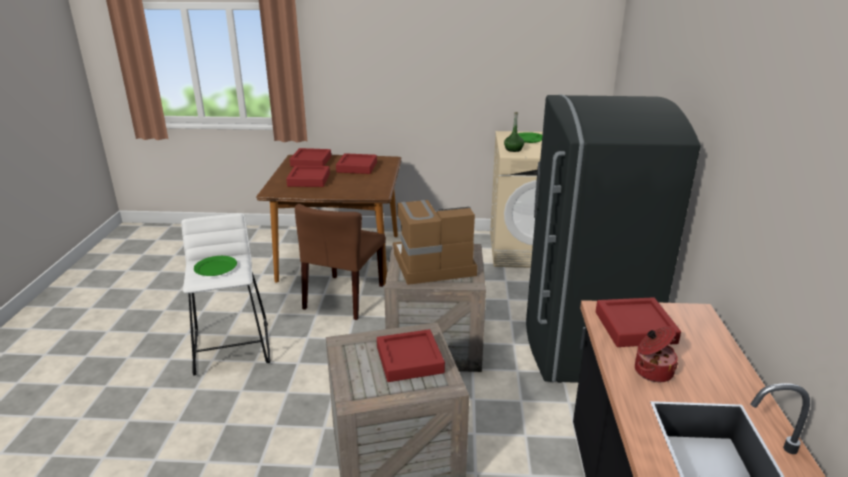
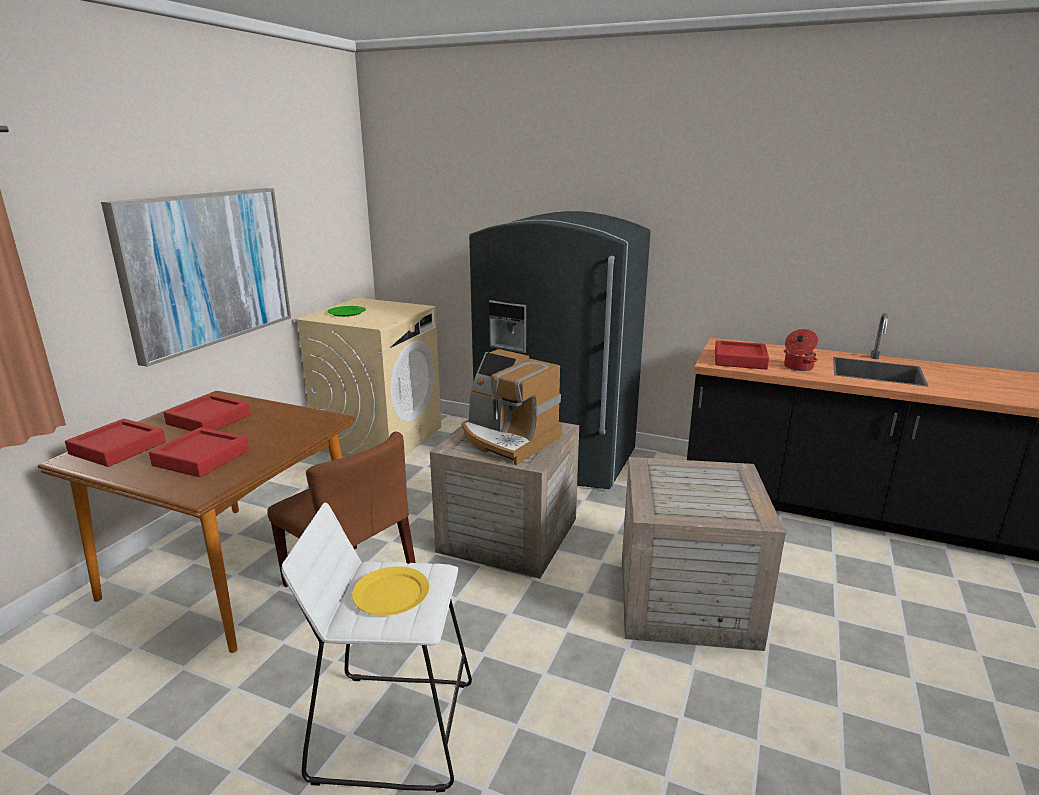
camera: 70 degrees left, 5 degrees down
green plate [194,256,237,276] -> yellow plate [352,566,429,616]
red tray [377,329,445,382] -> none
coffee machine [393,200,477,285] -> coffee machine turned 60 degrees counterclockwise [462,349,562,465]
green bottle [504,112,524,152] -> none
none -> picture [101,188,291,367]

